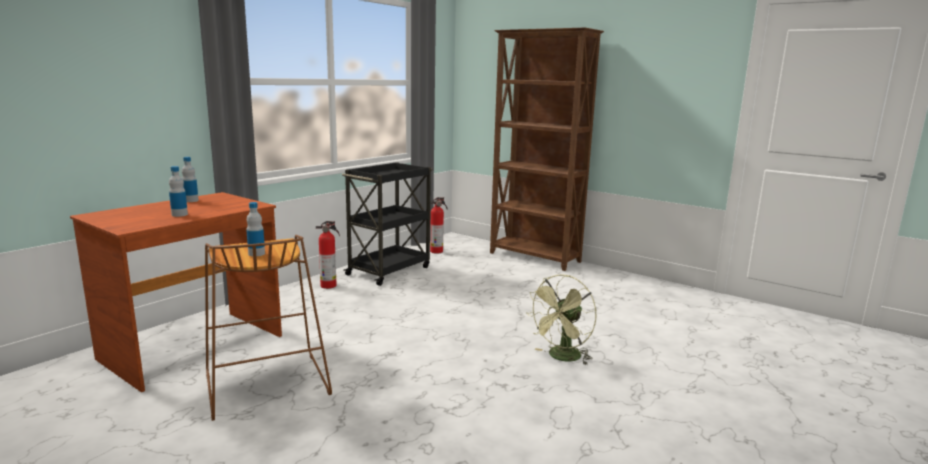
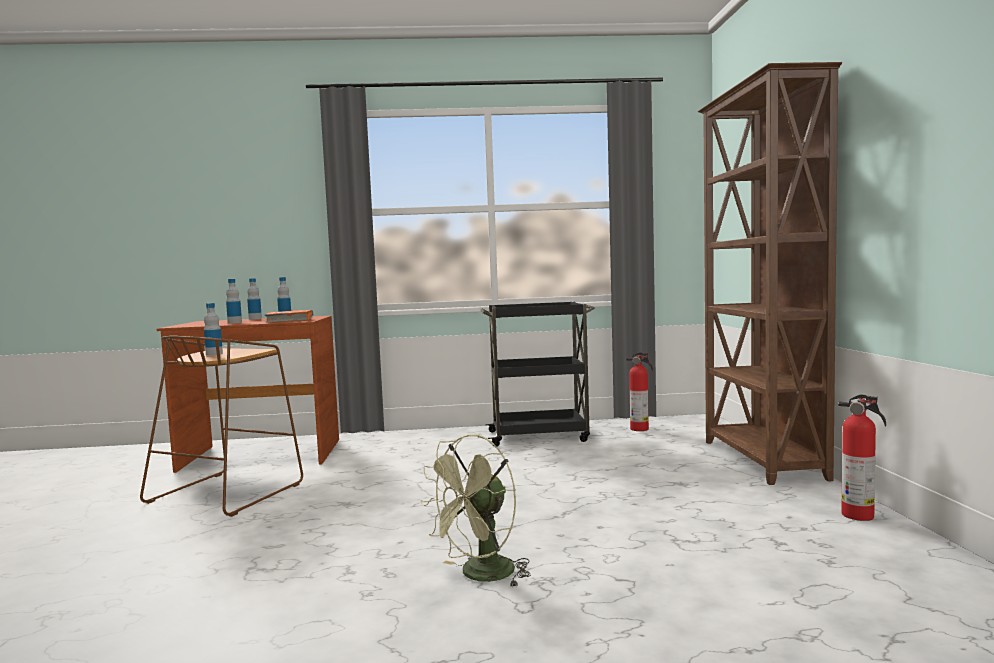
camera: 50 degrees right, 10 degrees down
fire extinguisher [316,221,340,289] -> fire extinguisher moved to [838,394,886,521]
green fan [527,274,596,365] -> green fan turned 45 degrees counterclockwise [420,434,531,588]
none -> bottle [247,278,262,320]
none -> orange book [265,310,314,323]

